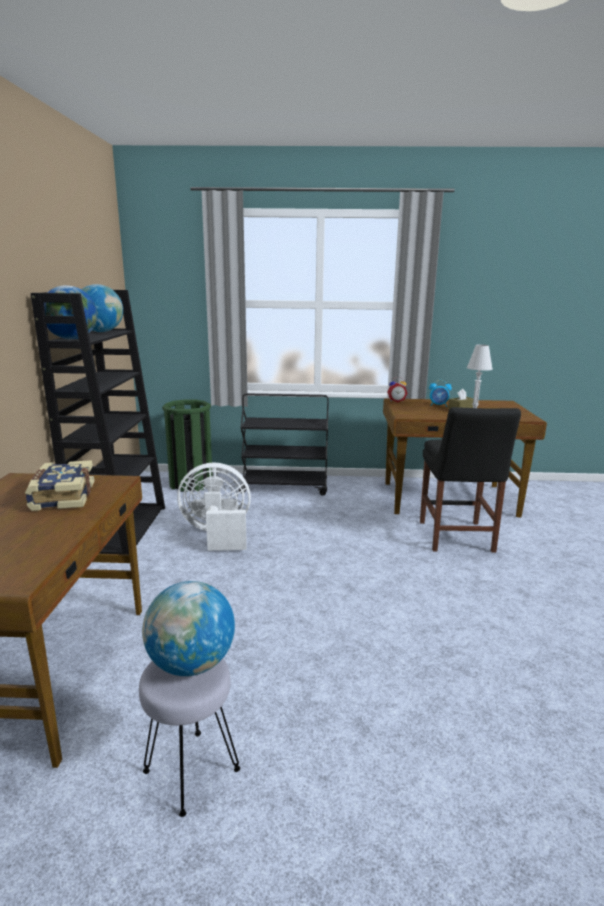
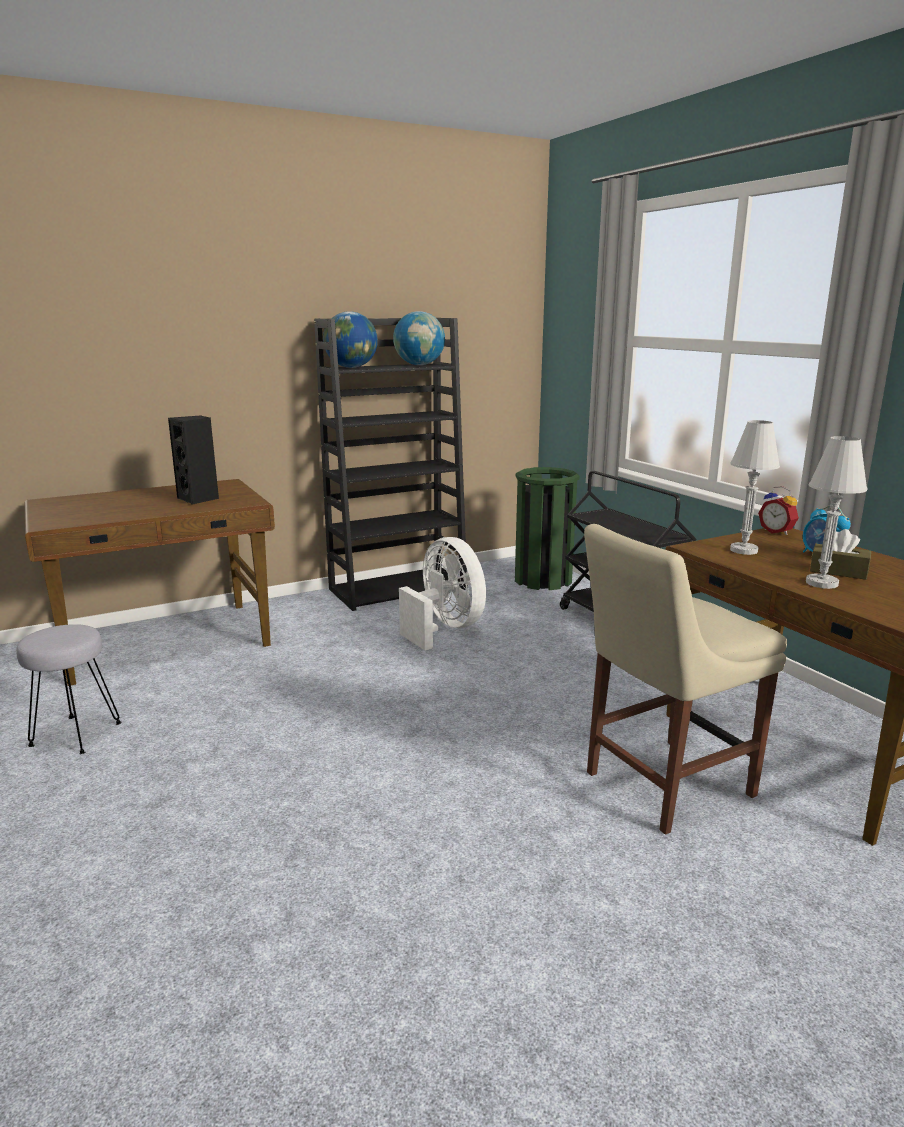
camera: 60 degrees right, 0 degrees up
book [25,460,95,511] -> black speaker [168,415,219,505]
globe [142,581,235,676] -> none
black chair [420,407,521,553] -> beige chair [584,524,787,835]
none -> white table lamp [730,420,780,555]

